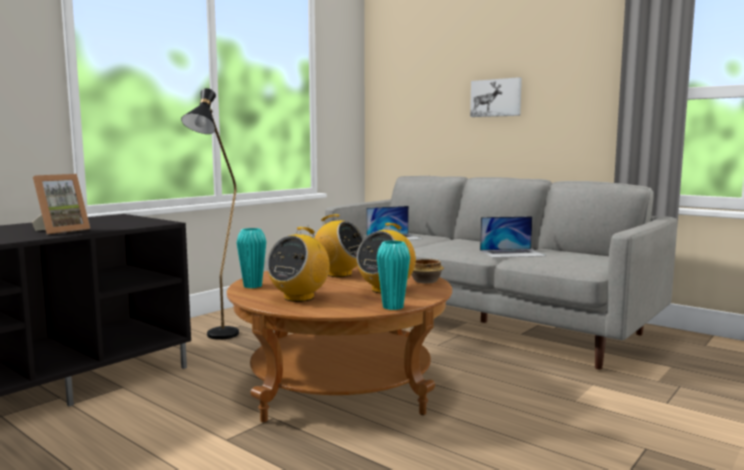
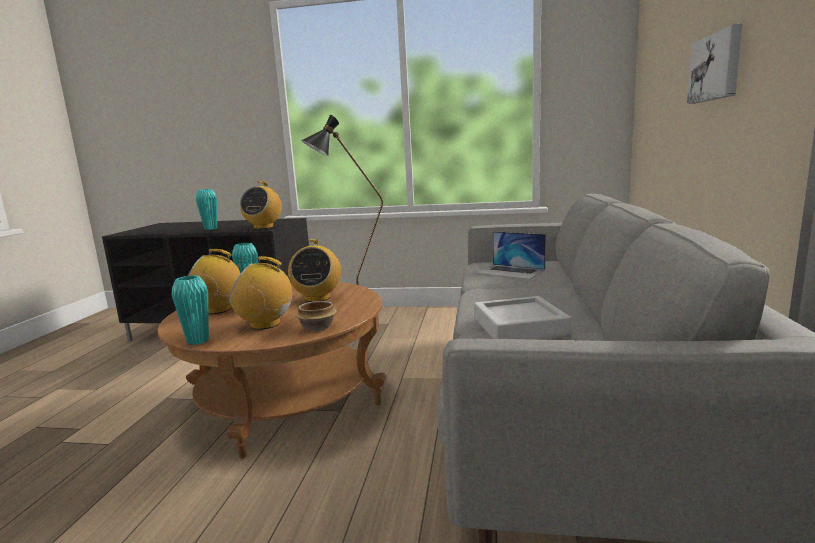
camera: 60 degrees right, 5 degrees up
picture frame [32,174,90,234] -> turquoise vase [196,189,217,230]
laptop [480,216,546,258] -> grey tray [474,296,571,339]
none -> radio [240,181,282,229]

